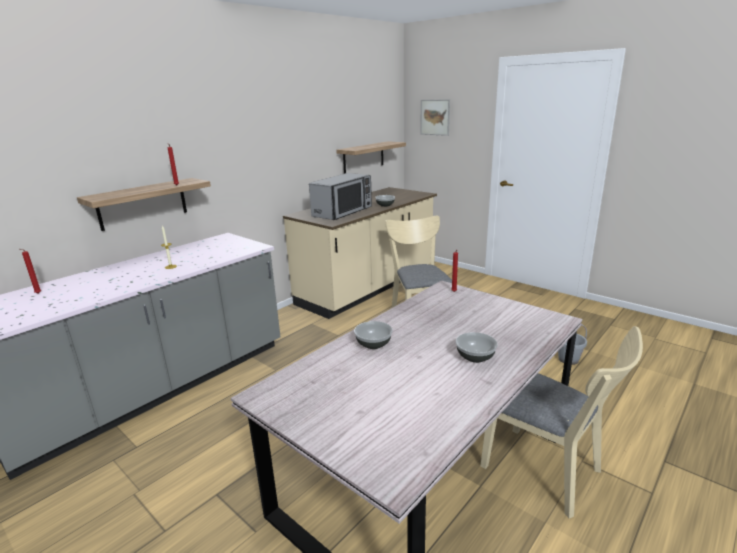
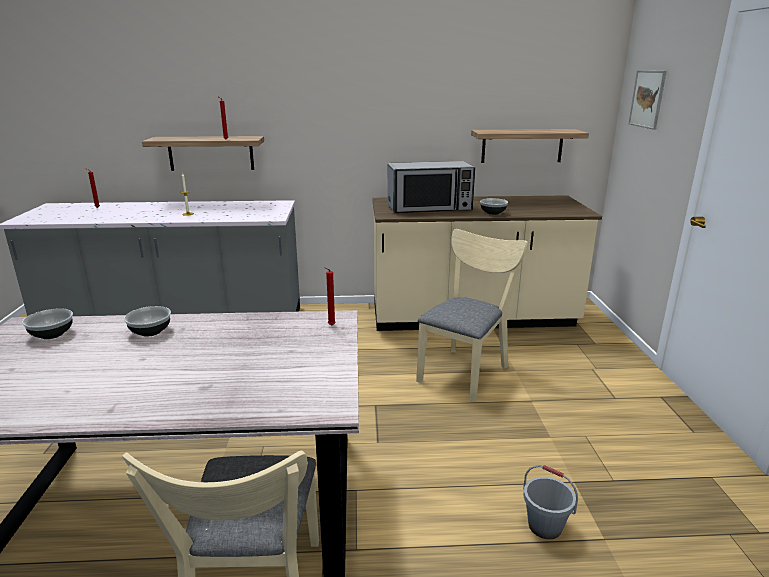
camera: 45 degrees right, 0 degrees up
bowl [456,332,498,363] -> bowl moved to [22,308,73,339]

